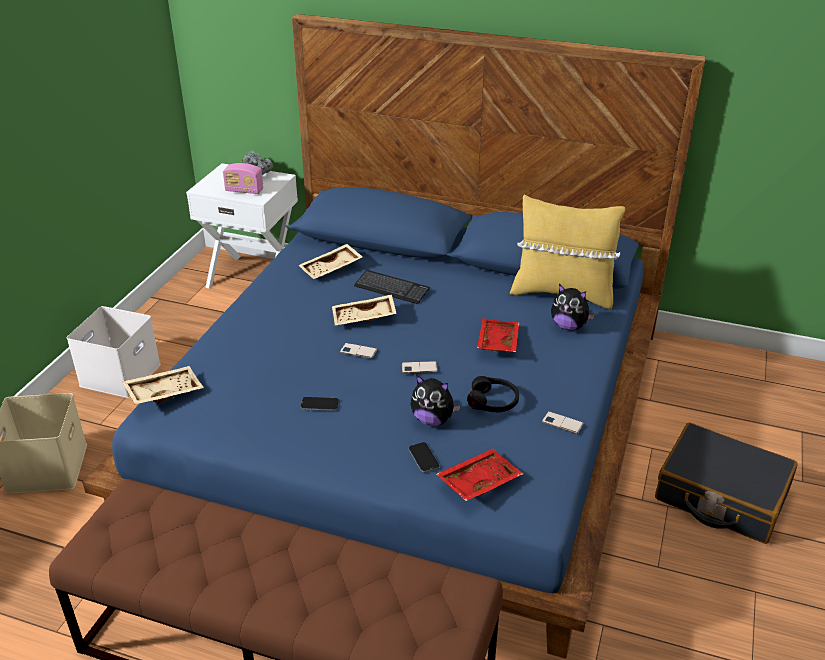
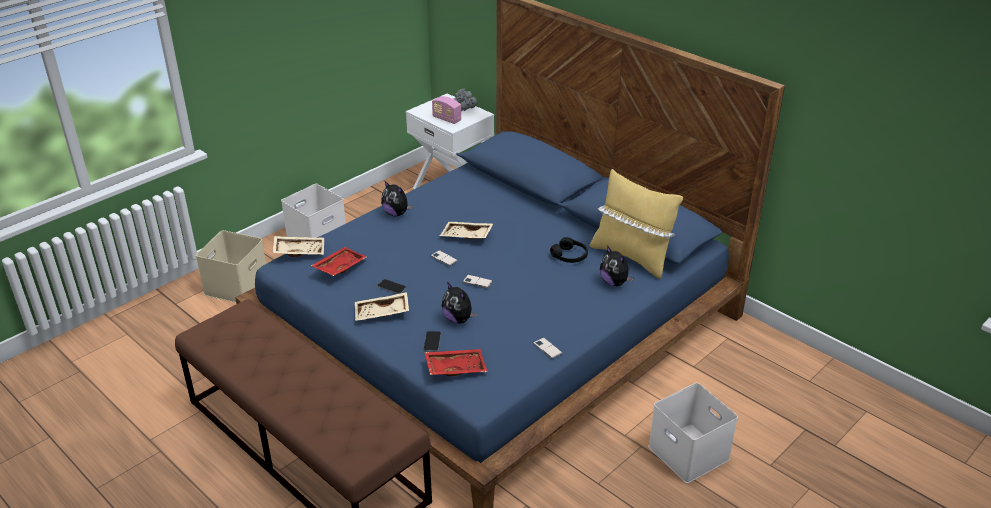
camera: 25 degrees right, 0 degrees up
beige tray [298,244,363,279] -> beige tray moved to [355,292,409,321]
keyboard [354,270,430,304] -> none
black headphones [467,376,519,412] -> black headphones moved to [550,237,588,263]
red tray [477,318,519,352] -> red tray moved to [311,247,367,276]
black suitcase [655,423,798,544] -> white storage box [648,383,738,483]
none -> plush toy [381,181,413,216]

